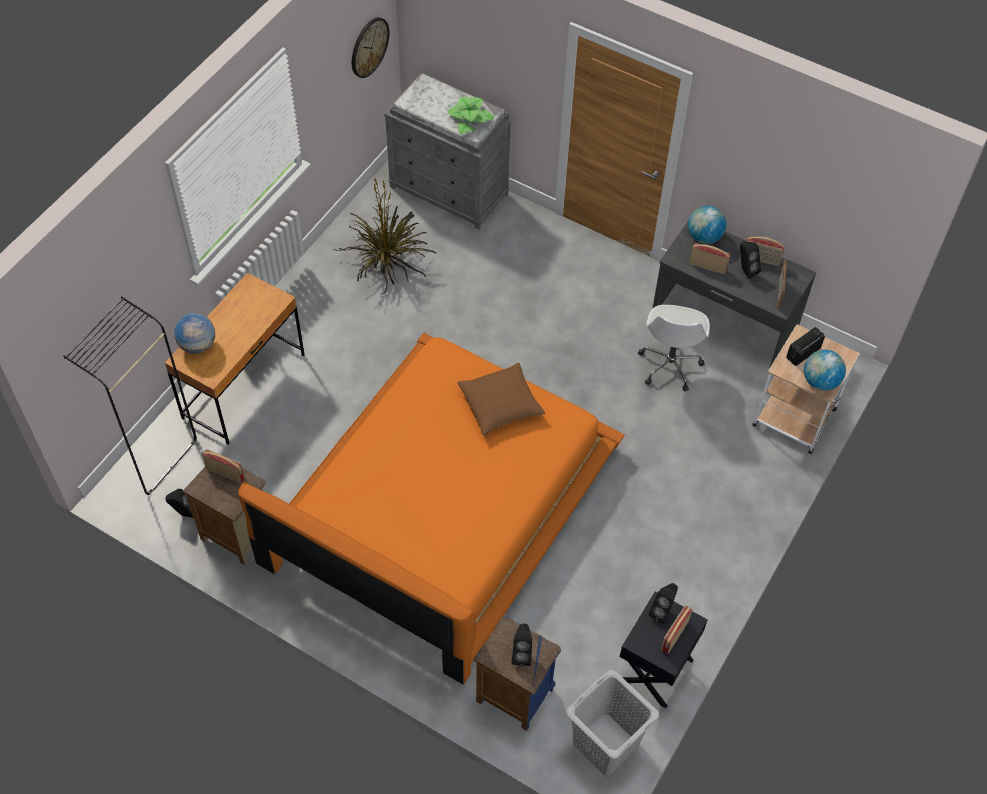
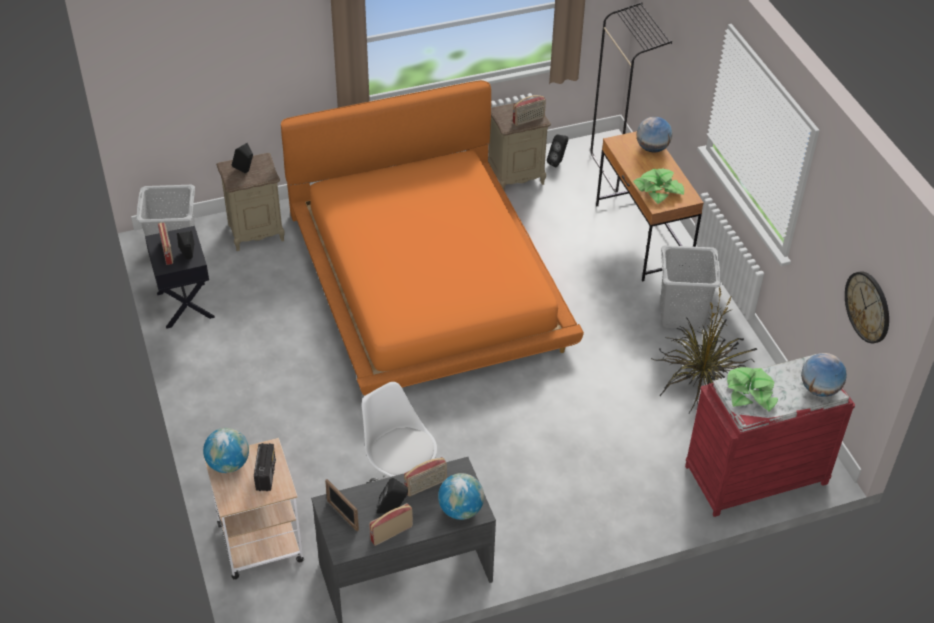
camera: 130 degrees right, 10 degrees down
grey dresser [384,74,511,230] -> red dresser [685,354,855,517]
brown pillow [457,363,545,435] -> none
blue nightstand [473,616,561,731] -> beige nightstand [216,153,285,251]
none -> potted plant [633,169,684,204]
none -> grey laundry basket [660,245,721,329]
none -> globe [801,353,847,397]

